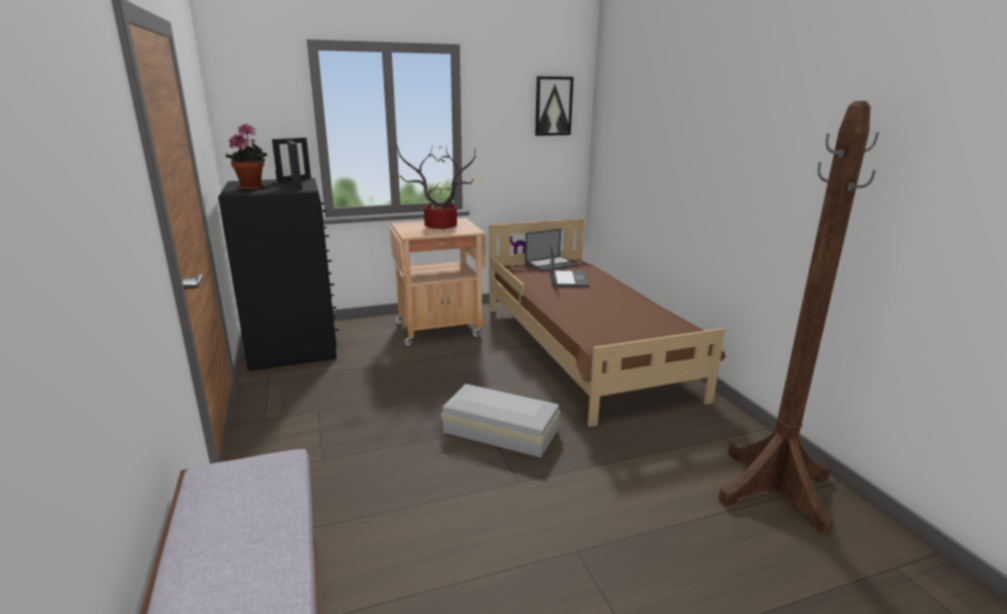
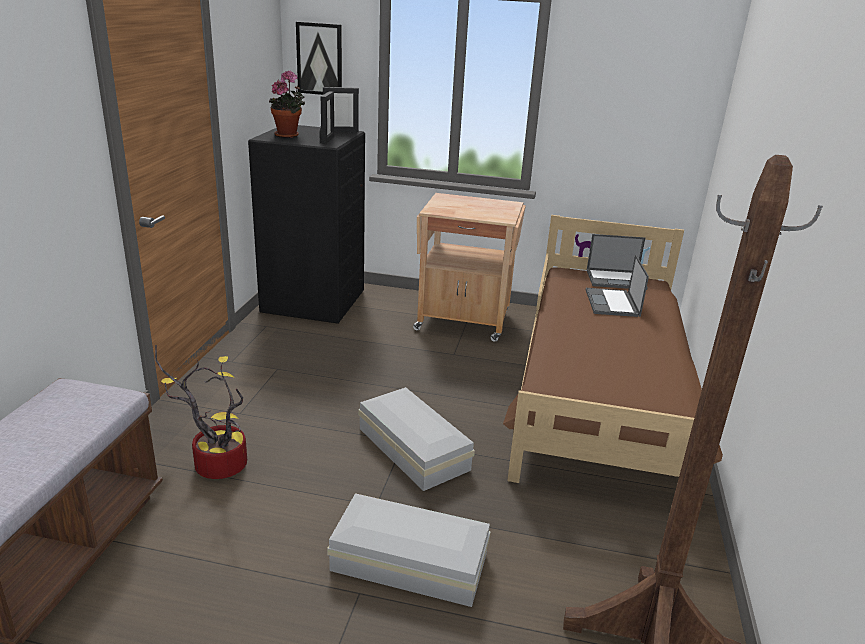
camera: 30 degrees right, 5 degrees up
potted plant [392,146,483,229] -> potted plant moved to [155,345,247,479]
picture [535,76,574,136] -> picture moved to [296,22,342,95]
laptop [550,241,589,287] -> laptop turned 150 degrees clockwise [586,255,649,317]
none -> white storage box [327,493,491,607]

